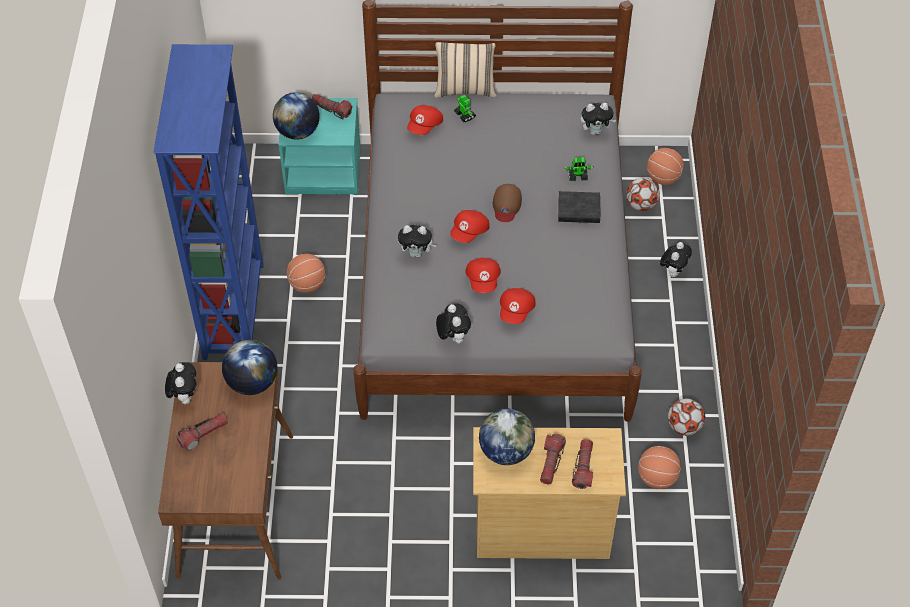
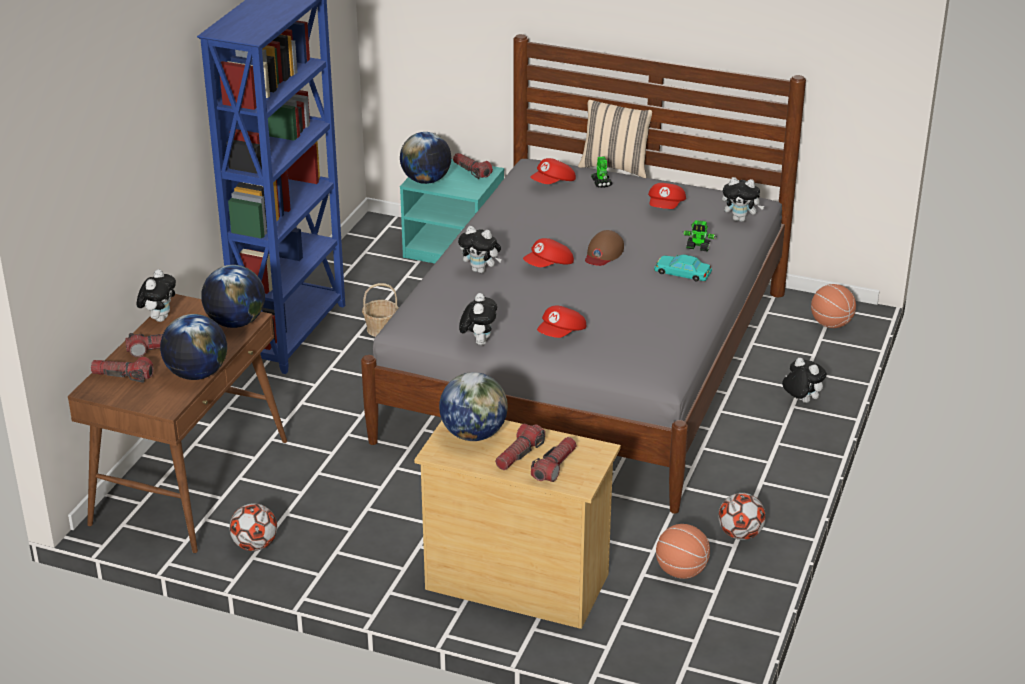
camera: 20 degrees right, 20 degrees down
basketball [287,254,325,293] -> basket [362,283,398,337]
red cap [465,258,501,293] -> red cap moved to [648,183,686,209]
black book [558,191,601,223] -> turquoise toy car [654,254,712,281]
football [626,178,660,211] -> football moved to [229,503,277,551]
plush toy [660,242,692,277] -> plush toy turned 90 degrees counterclockwise [782,358,827,403]
none -> flashlight [91,357,153,383]
none -> globe [160,314,227,380]

